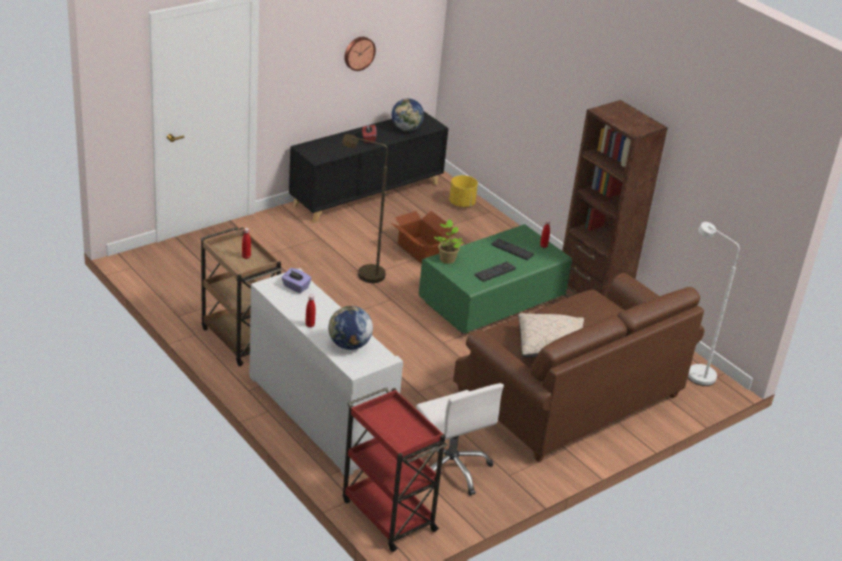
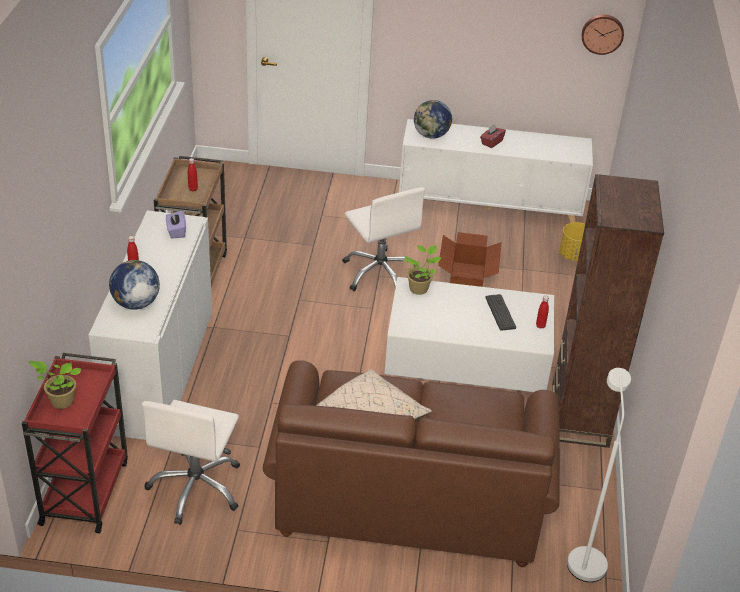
camera: 45 degrees right, 5 degrees up
black cabinet [289,111,449,223] -> white cabinet [399,119,593,223]
brown floor lamp [342,134,388,283] -> white office chair [342,187,425,291]
wall clock [344,37,376,71] -> wall clock moved to [582,15,624,55]
globe [391,98,424,131] -> globe moved to [414,100,452,139]
green coffee table [419,224,572,334] -> white coffee table [385,277,554,392]
keyboard [475,262,516,282] -> none
none -> potted plant [28,361,81,409]

